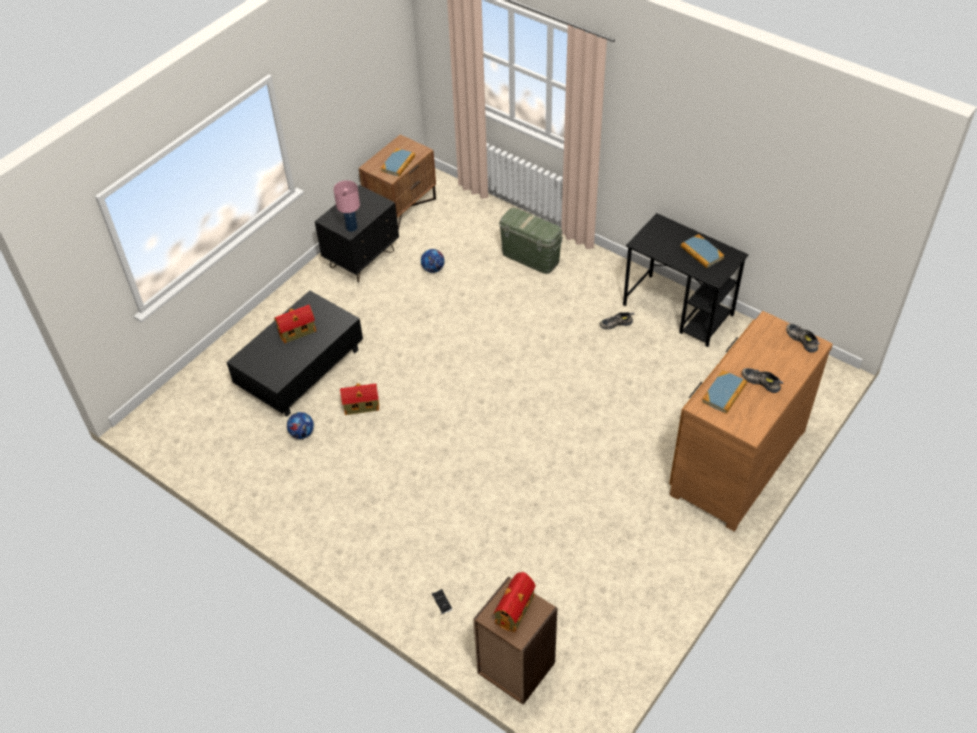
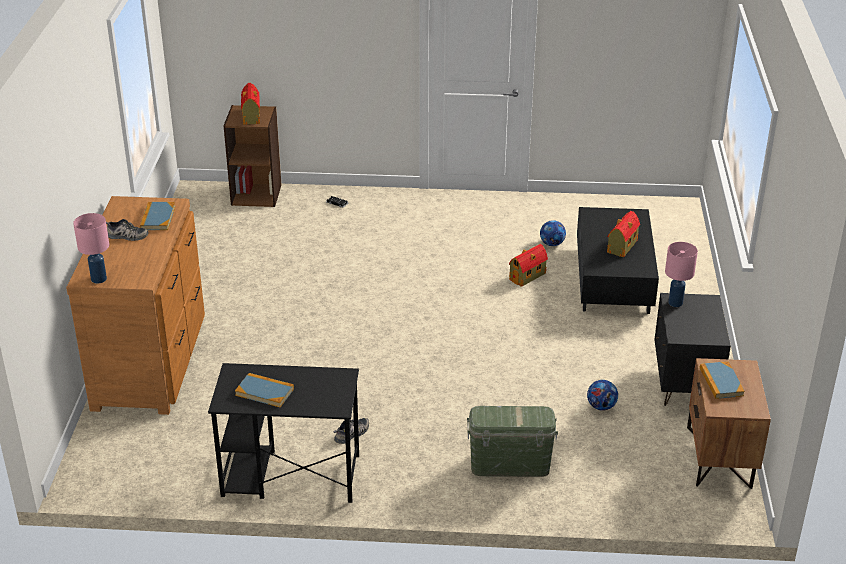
camera: 145 degrees right, 15 degrees down
shoe [786,324,820,353] -> pink table lamp [73,213,109,284]

